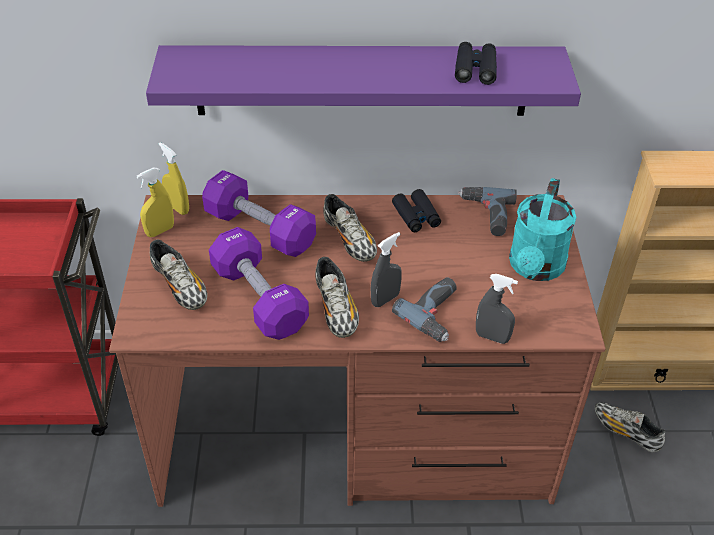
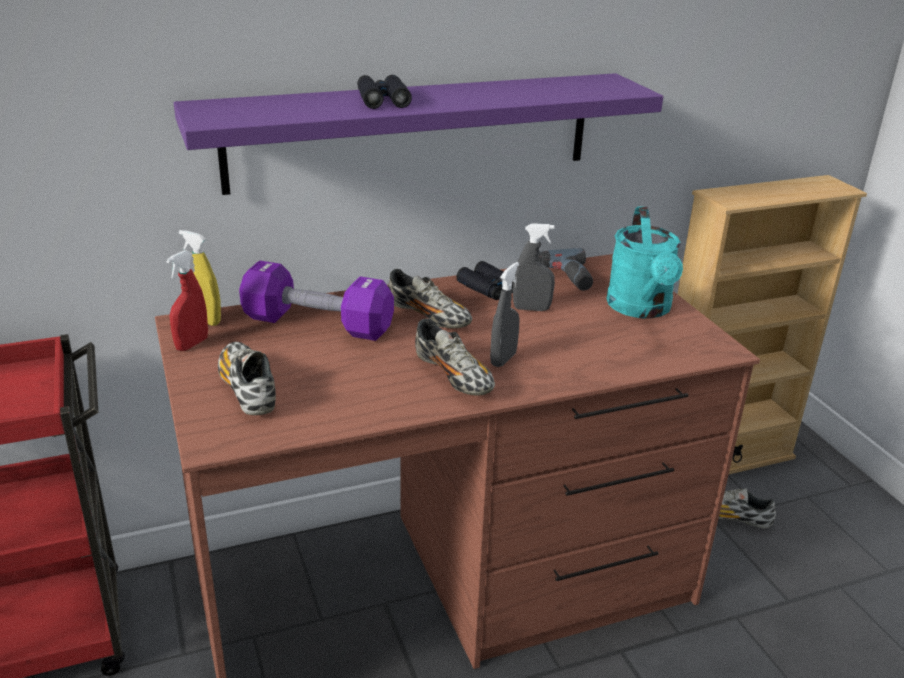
camera: 20 degrees left, 15 degrees down
yellow spray bottle [136,168,174,237] -> red spray bottle [166,250,208,351]
shoe [150,239,207,310] -> shoe turned 150 degrees counterclockwise [218,342,276,415]
purple dumbbell [209,227,309,340] -> none
power drill [392,277,457,342] -> none
black binoculars [455,42,497,85] -> black binoculars moved to [357,75,412,109]
grey spray bottle [476,274,518,344] -> grey spray bottle moved to [513,223,555,311]

